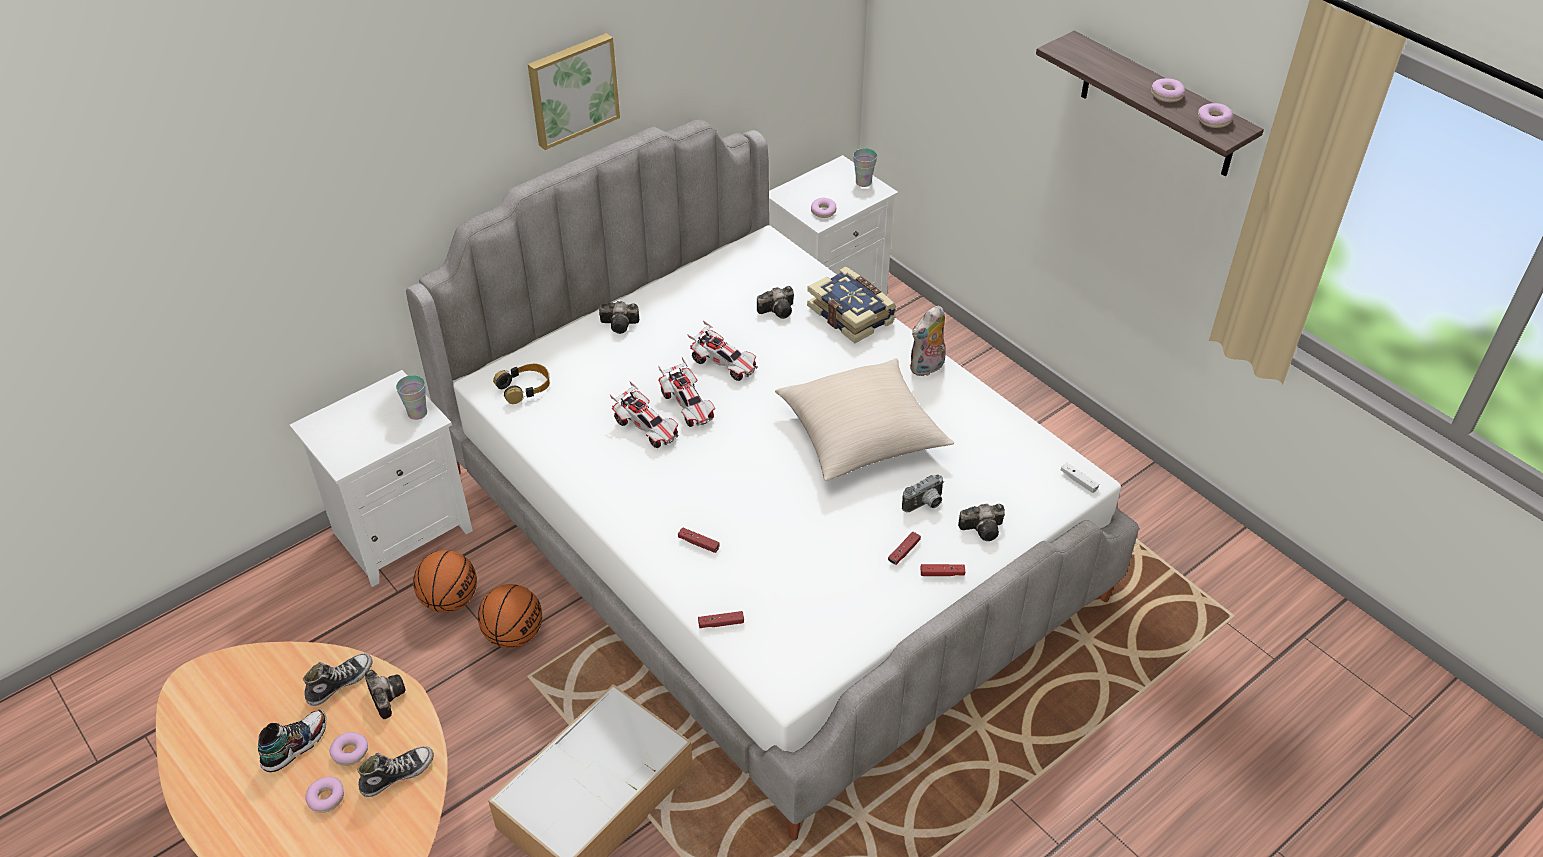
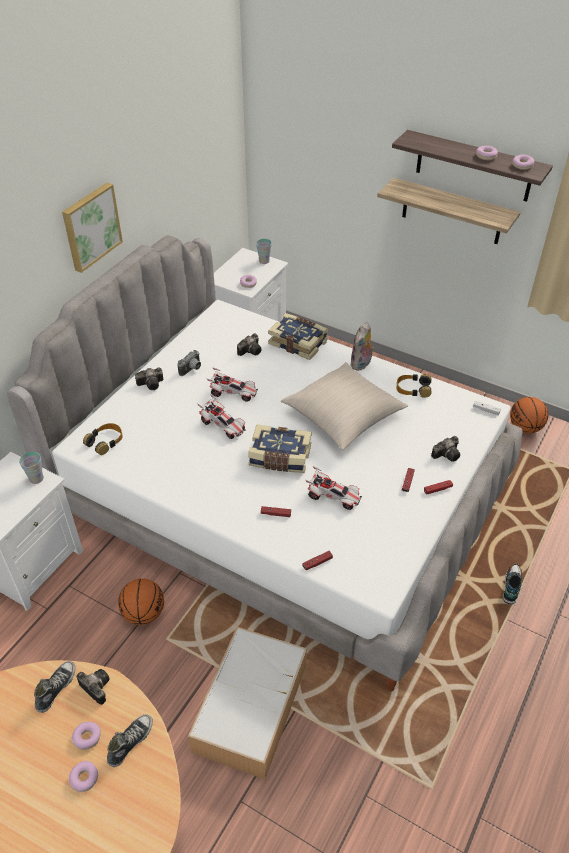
camera: 20 degrees left, 0 degrees up
shoe [258,710,326,772] -> shoe moved to [503,564,522,605]
basketball [413,550,477,613] -> basketball moved to [510,397,548,433]
toy car [610,381,679,448] -> toy car moved to [305,466,362,510]
camera [902,474,944,512] -> camera moved to [177,350,201,376]
none -> book [248,424,312,473]
none -> shelf [377,178,520,244]
none -> headphones [397,374,431,398]

